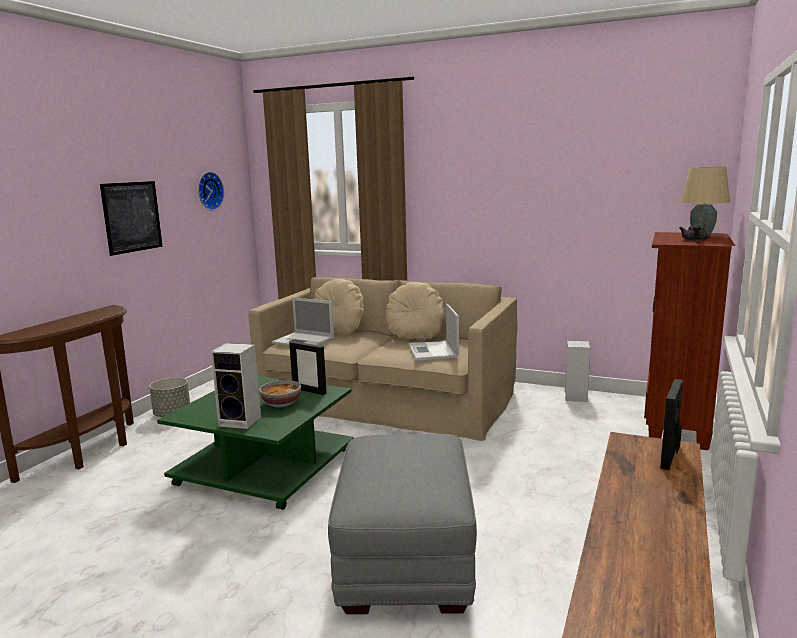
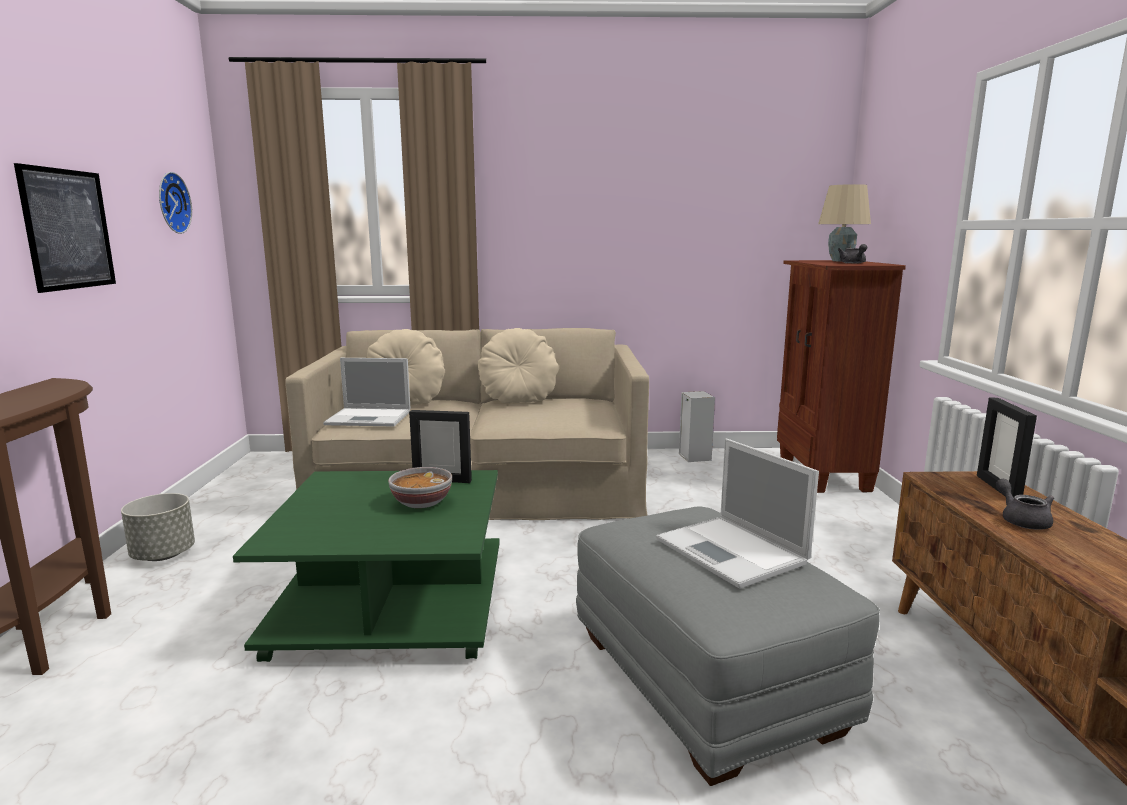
camera: 25 degrees left, 0 degrees up
speaker [211,343,261,429] -> none
laptop [408,304,459,361] -> laptop moved to [656,439,819,589]
none -> grey teapot [996,479,1054,530]

